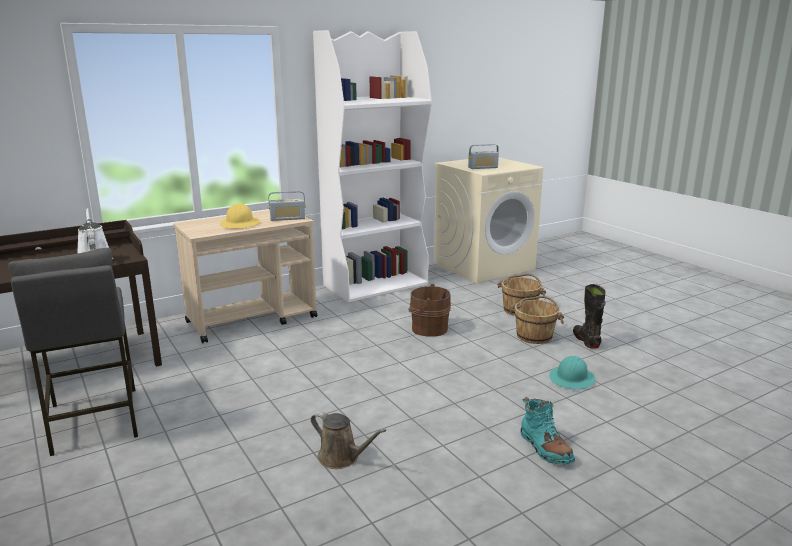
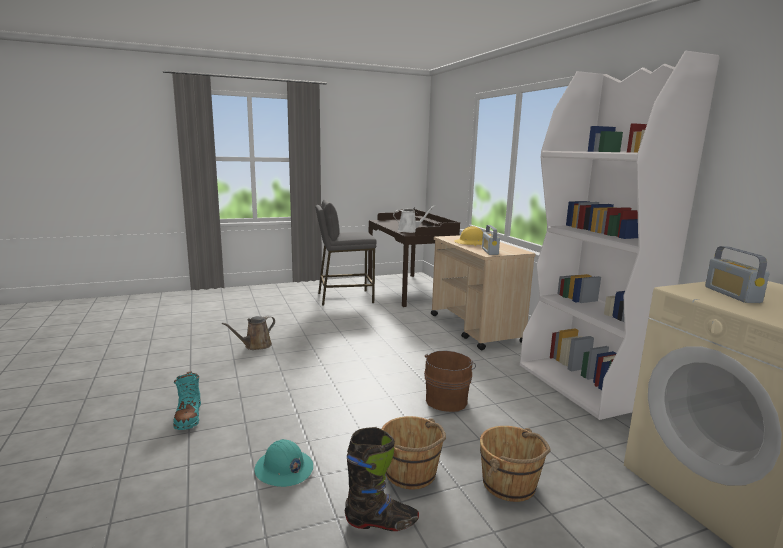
camera: 100 degrees right, 5 degrees down
turquoise boot [520,397,575,465] -> turquoise boot turned 90 degrees counterclockwise [173,371,201,430]

